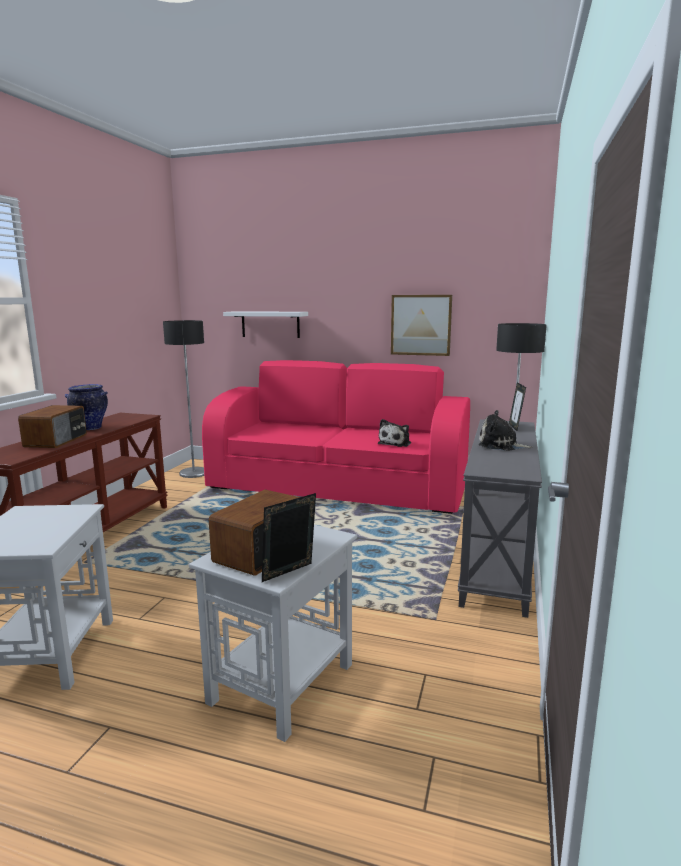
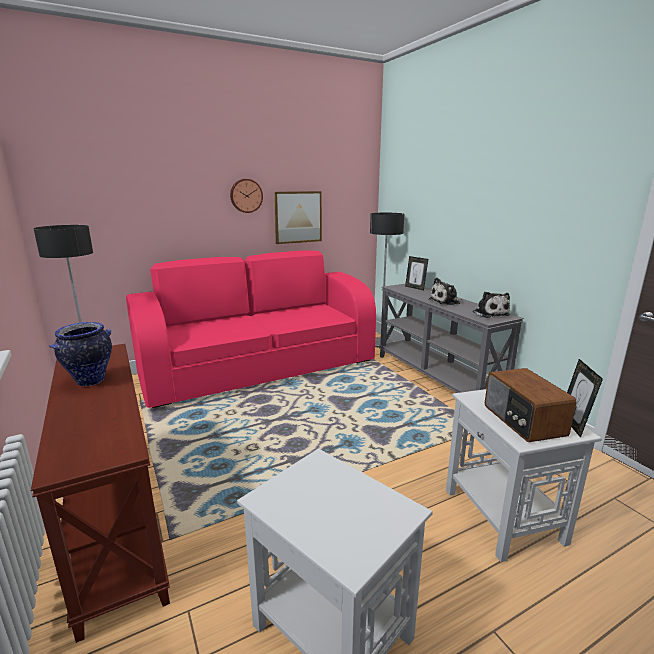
camera: 45 degrees left, 5 degrees up
radio [18,405,87,448] -> none
white shelf [223,311,308,338] -> none
plush toy [378,419,411,447] -> plush toy moved to [473,292,510,318]
none -> wall clock [230,179,263,213]

